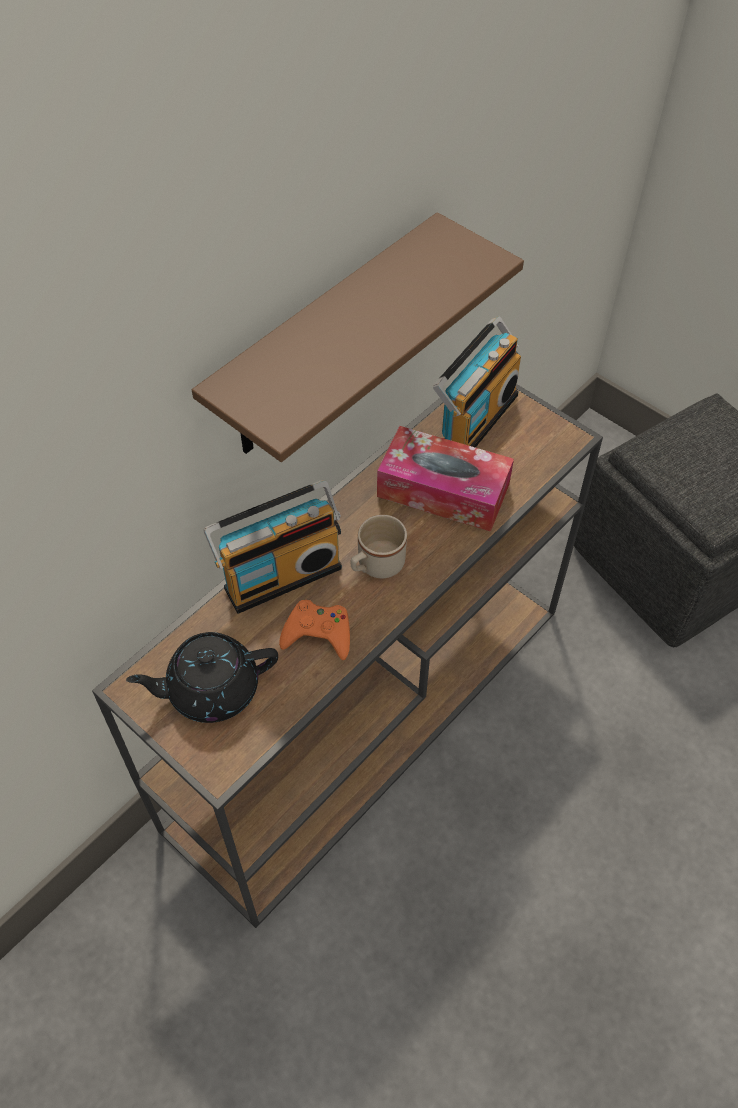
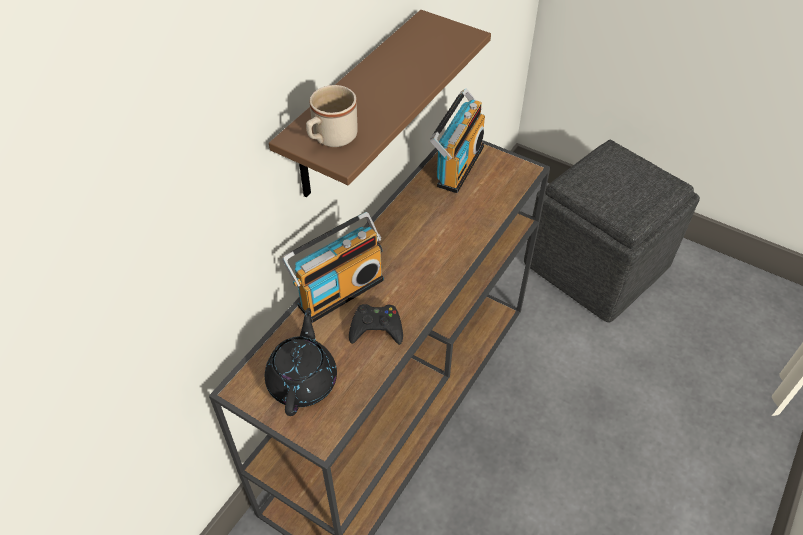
camera: 10 degrees left, 5 degrees down
black teapot [126,632,278,723] -> black teapot turned 120 degrees clockwise [265,308,337,416]
orange game controller [279,600,350,660] -> black game controller [349,304,403,345]
beige mug [351,515,407,578] -> beige mug moved to [306,85,358,147]
tissue box [377,426,514,532] -> none

